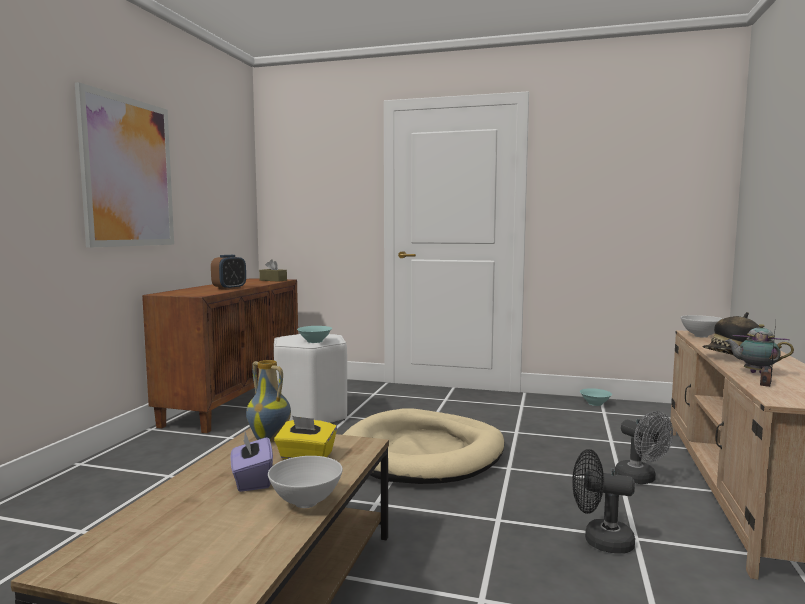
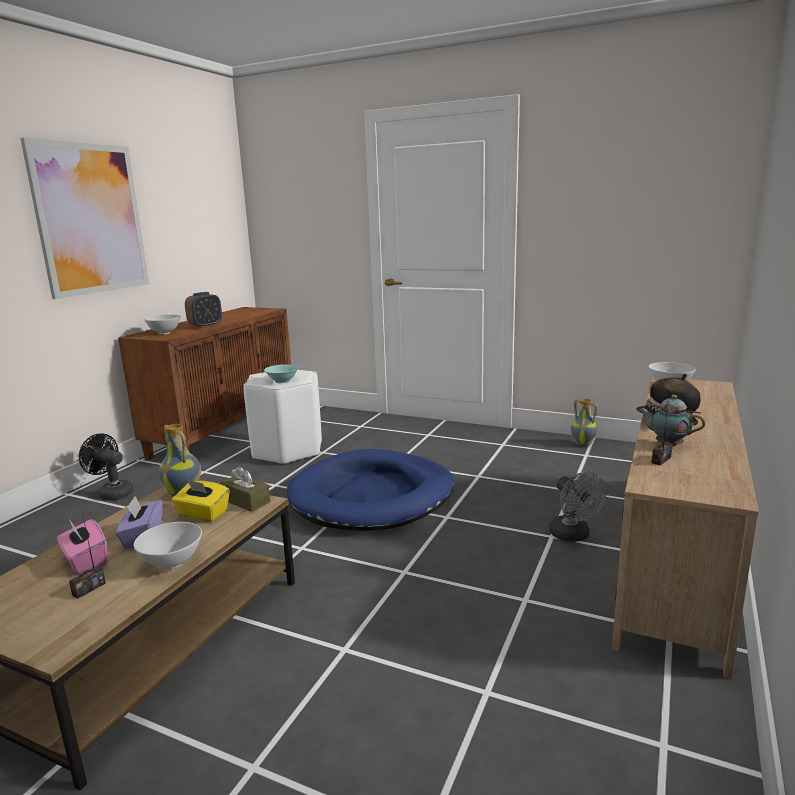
camera: 10 degrees right, 10 degrees up
brown tissue box [259,260,287,282] -> brown tissue box moved to [220,466,270,512]
beige dog bed [343,408,504,484] -> blue dog bed [286,449,454,531]
black fan [572,449,635,554] -> black fan moved to [79,433,134,501]
turquoise bowl [580,388,612,406] -> vase [571,399,598,446]
none -> pink tissue box [57,519,107,574]
none -> radio [69,513,106,598]
none -> white bowl [144,314,181,334]

